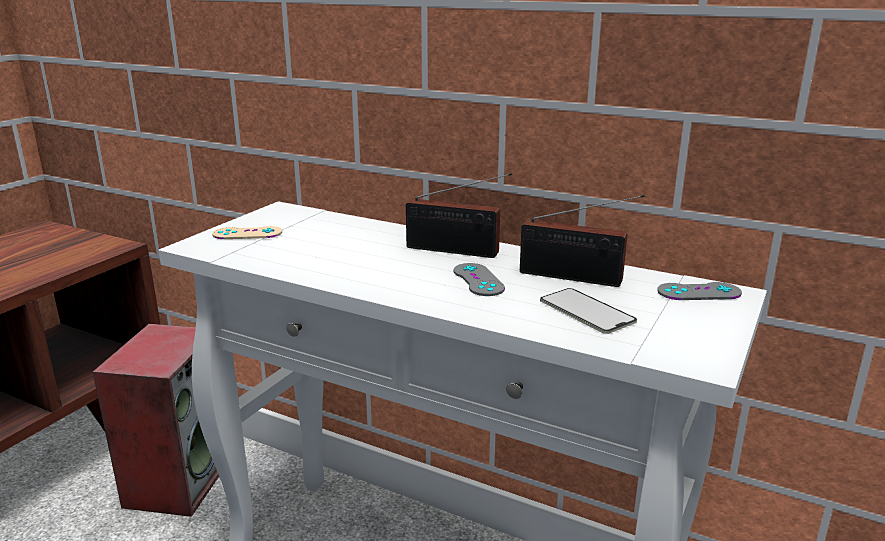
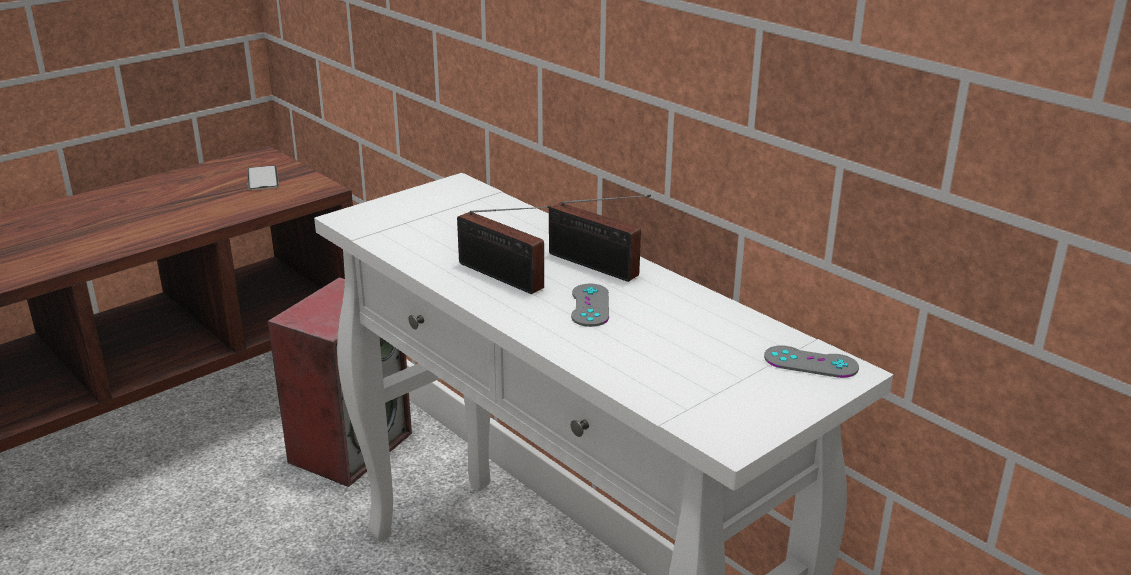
camera: 20 degrees right, 5 degrees up
beige game controller [212,226,282,239] -> none
radio [520,195,644,287] -> radio moved to [457,206,551,294]
phone [540,288,637,334] -> phone moved to [247,165,279,190]

